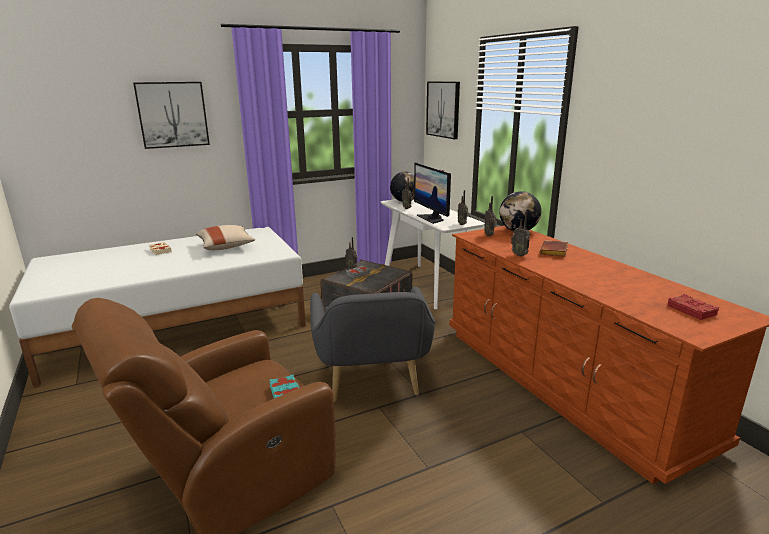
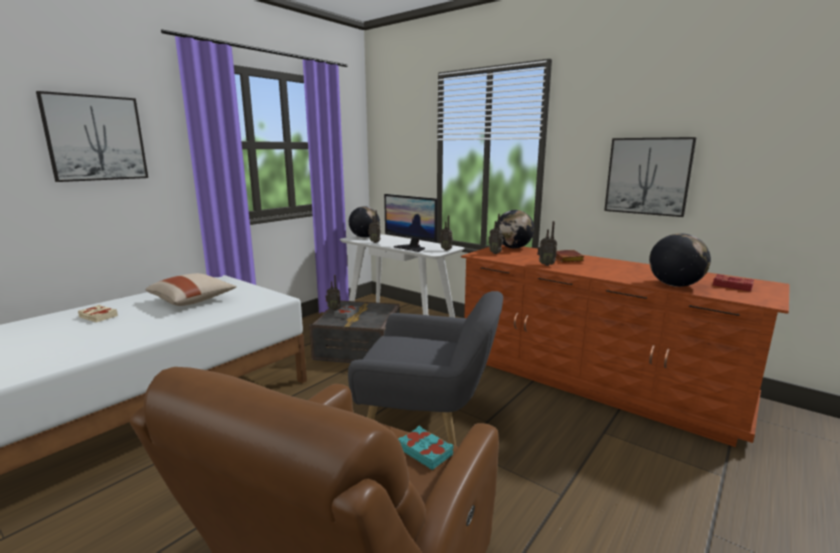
camera: 25 degrees left, 5 degrees down
grey armchair [310,287,436,403] -> grey armchair turned 45 degrees counterclockwise [348,291,503,446]
picture [426,81,460,139] -> picture moved to [604,137,697,217]
none -> globe [649,233,711,287]

